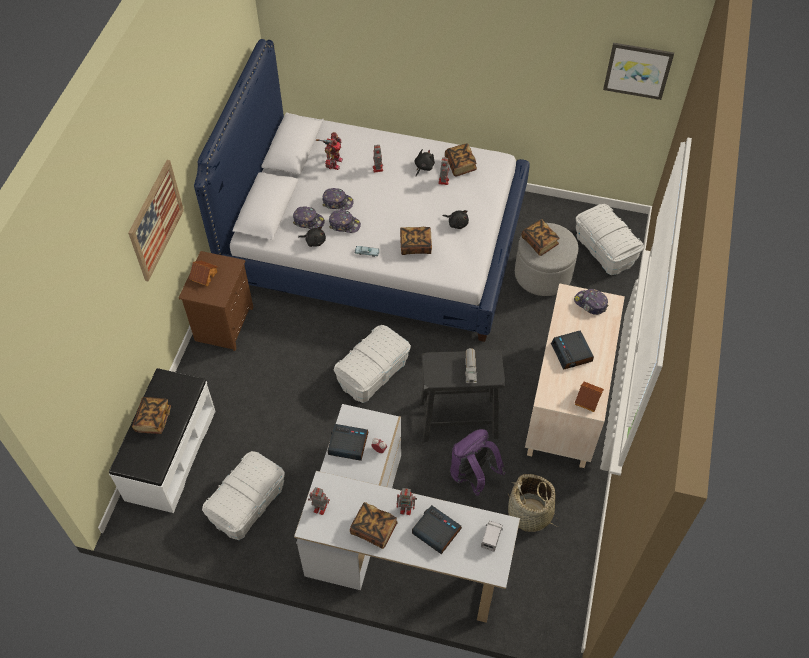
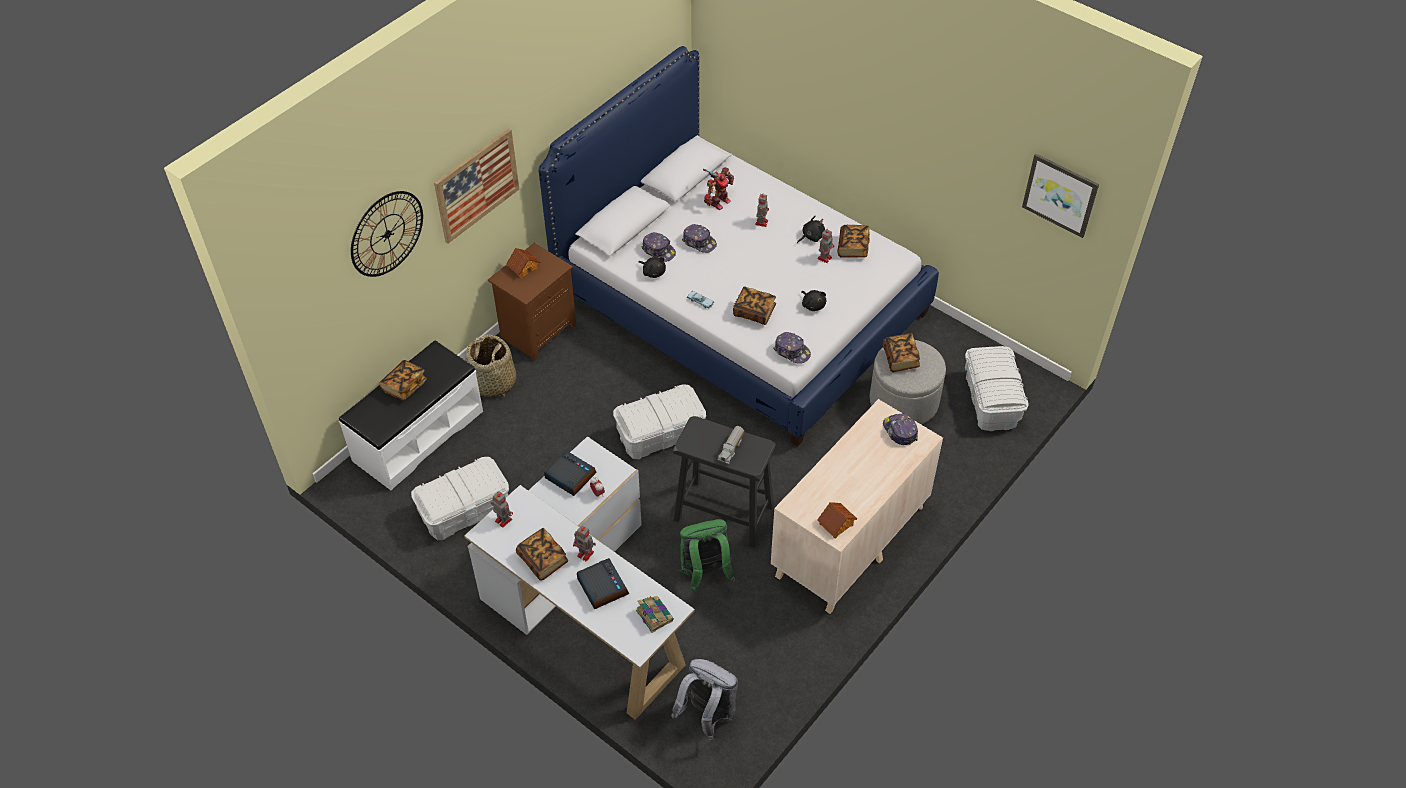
camera: 25 degrees right, 5 degrees down
cap [329,210,361,233] -> cap moved to [773,332,811,364]
purple backpack [450,429,505,496] -> green backpack [679,519,736,591]
toy truck [481,521,503,552] -> book [636,596,674,633]
basket [508,474,559,532] -> basket moved to [465,334,516,397]
alarm clock [551,331,594,370] -> none
none -> wall clock [351,191,423,277]
none -> grey backpack [671,659,738,740]

